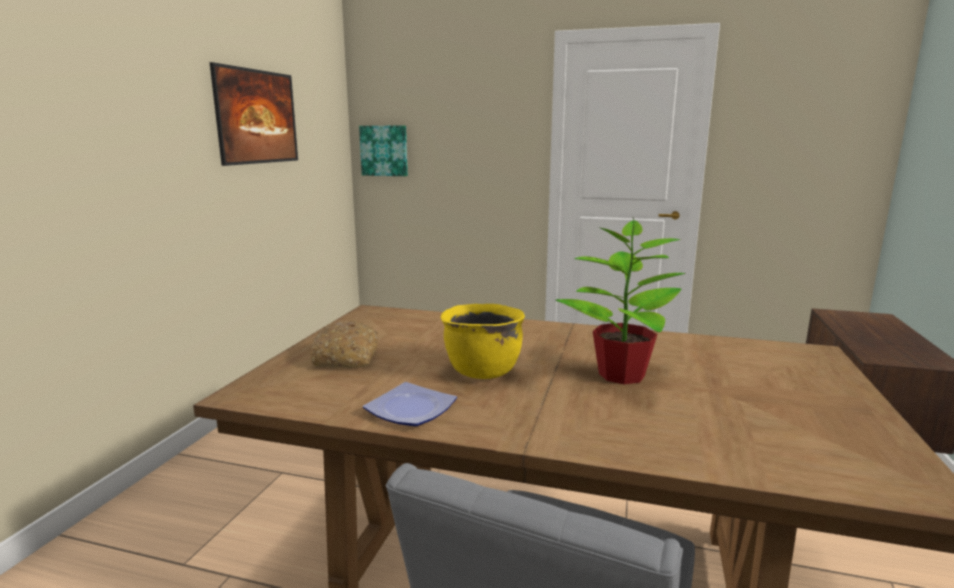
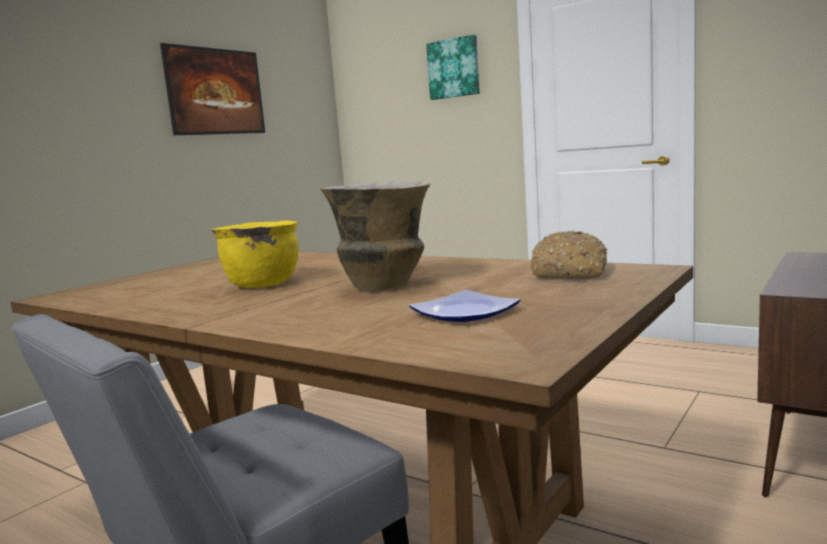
camera: 20 degrees right, 5 degrees down
bread [311,321,378,368] -> bread moved to [531,231,607,279]
picture [359,126,408,176] -> picture moved to [426,34,480,100]
plate [363,382,457,426] -> plate moved to [409,290,520,322]
potted plant [555,218,687,384] -> vase [320,181,430,290]

